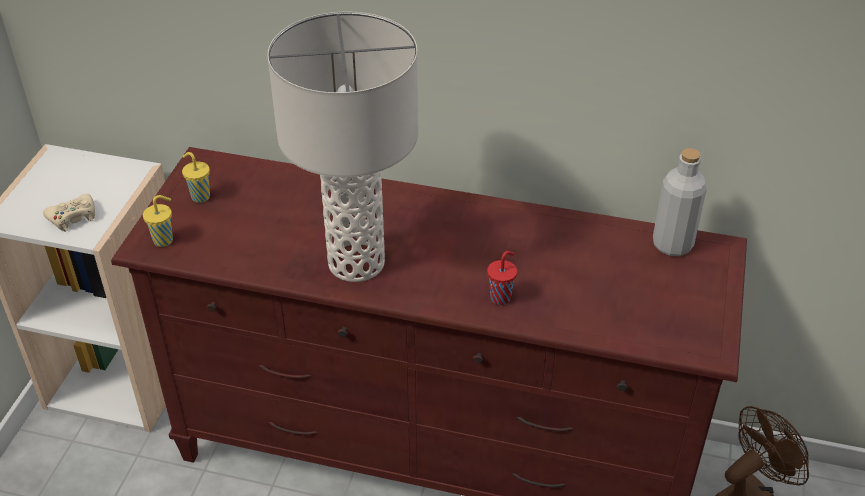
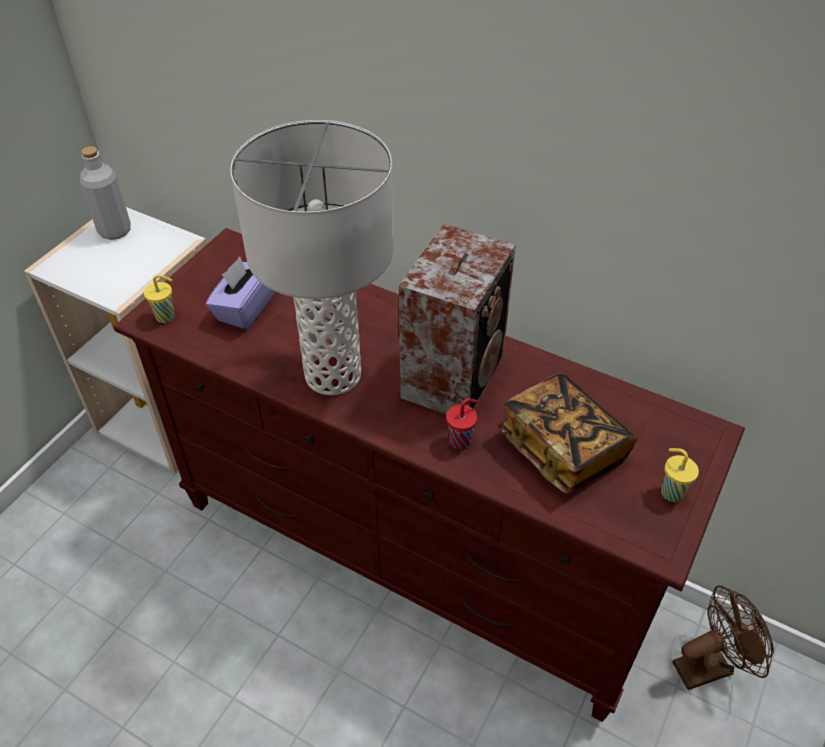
camera: 15 degrees right, 5 degrees up
beige game controller [43,194,95,232] -> none
yellow cup [182,152,210,203] -> yellow cup moved to [661,448,699,502]
grey bottle [653,148,707,256] -> grey bottle moved to [80,146,131,240]
none -> purple tissue box [206,257,275,329]
none -> speaker [399,224,516,414]
none -> book [499,373,637,494]

